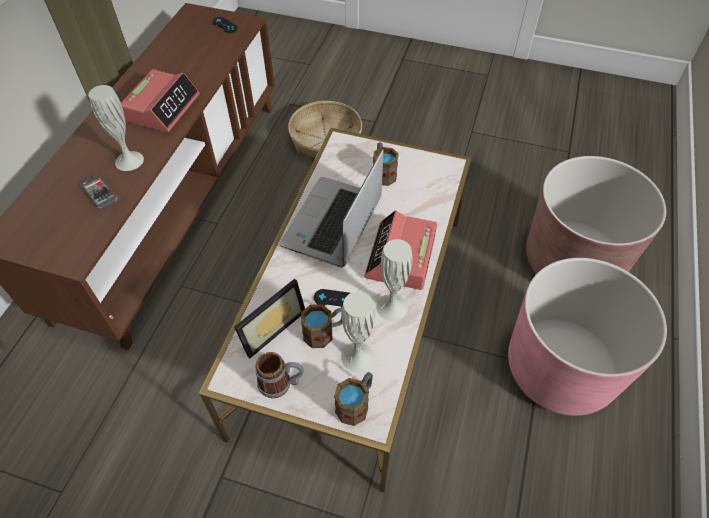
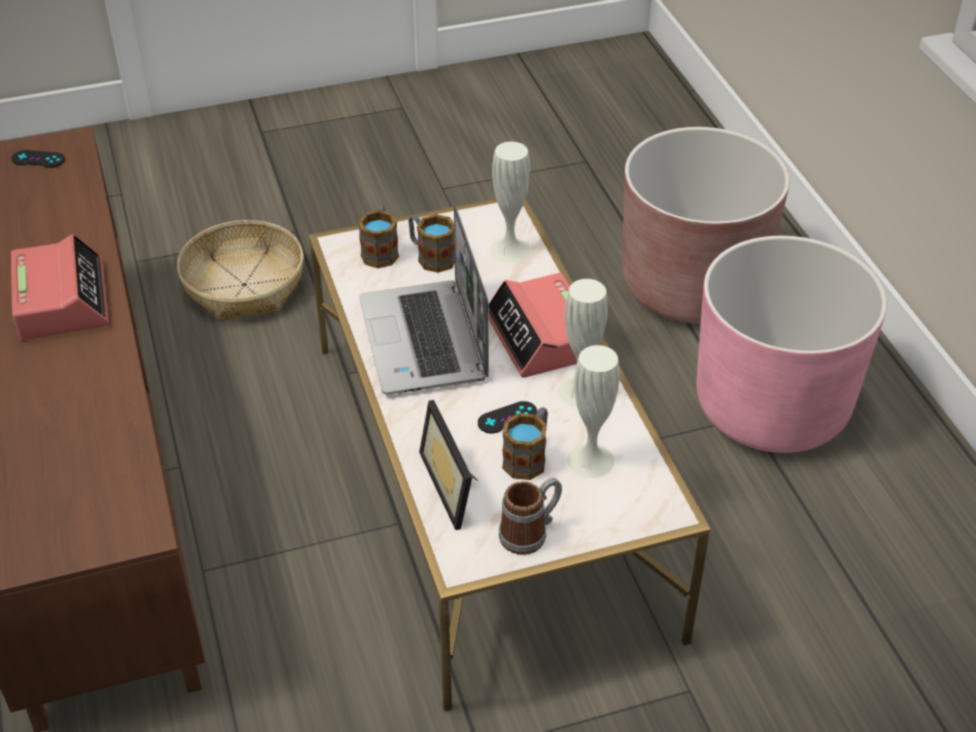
camera: 35 degrees left, 10 degrees down
phone [81,175,118,209] -> none
white vase [88,85,144,171] -> white vase moved to [490,142,530,263]
picture frame [234,279,305,358] -> picture frame turned 150 degrees clockwise [419,400,478,530]
mug [334,372,373,426] -> mug moved to [358,205,399,268]

